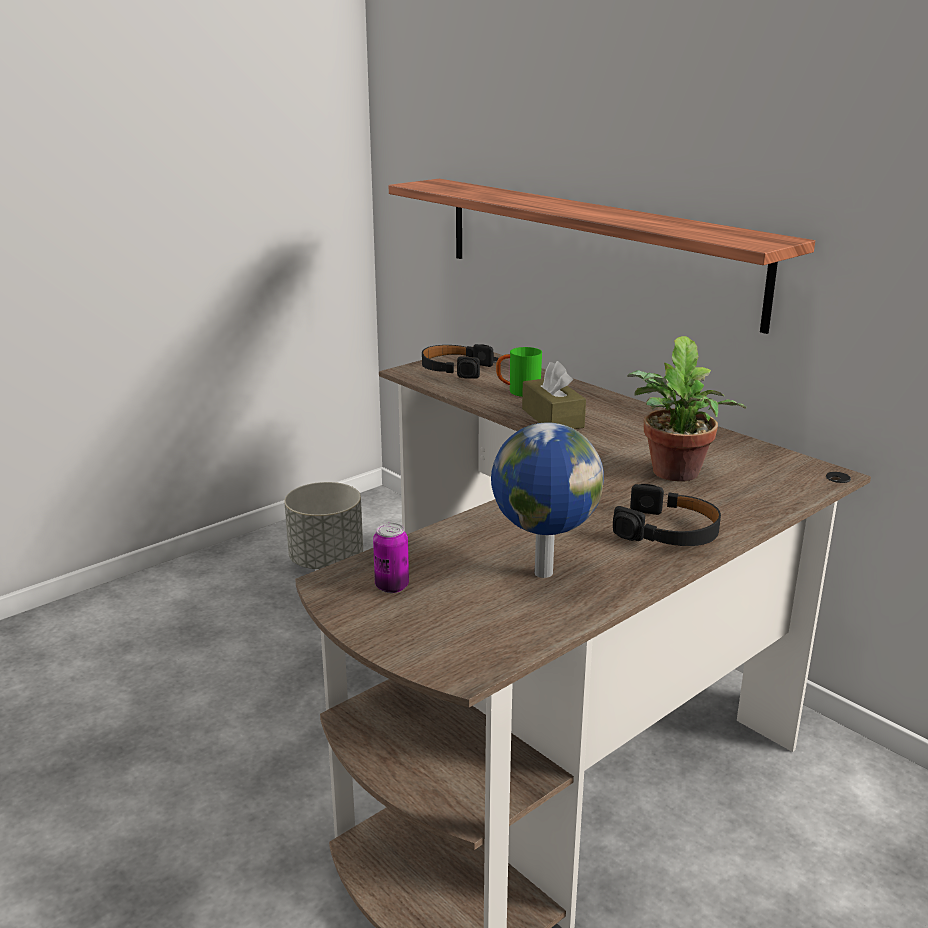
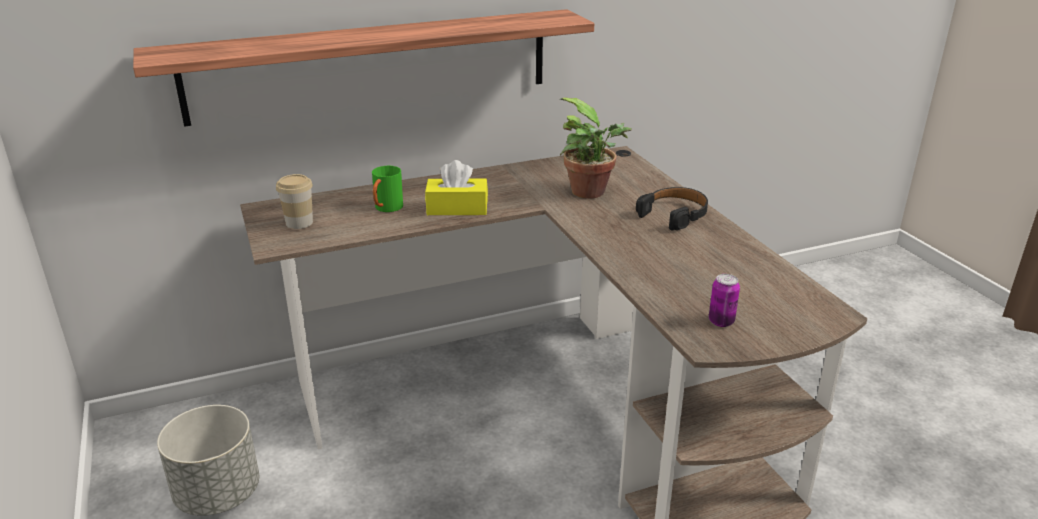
camera: 70 degrees left, 5 degrees up
black headphones [422,344,494,379] -> cup [276,174,313,229]
globe [491,422,604,578] -> none
brown tissue box [522,361,586,429] -> yellow tissue box [425,160,488,215]

